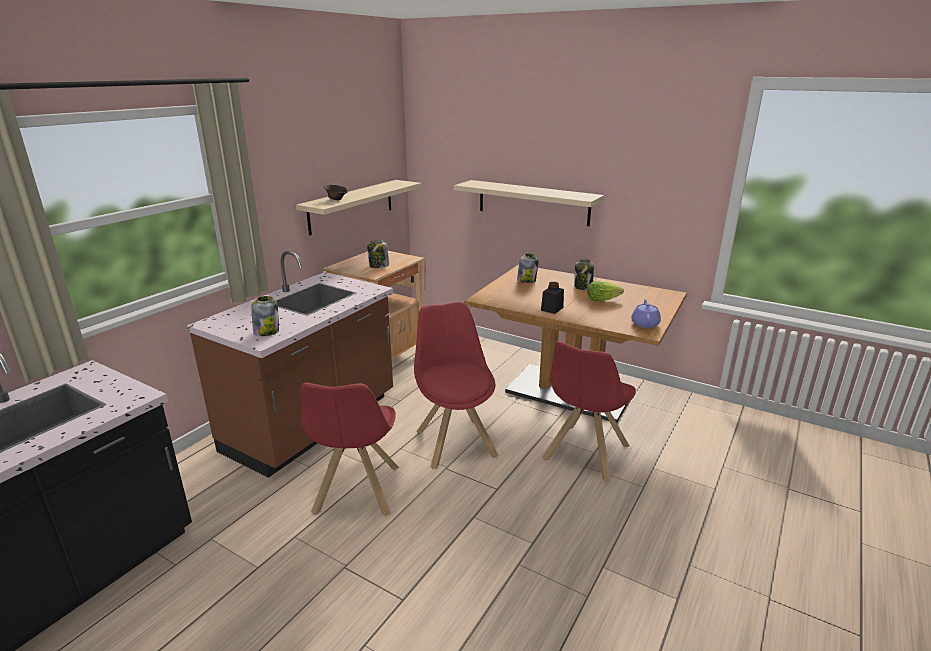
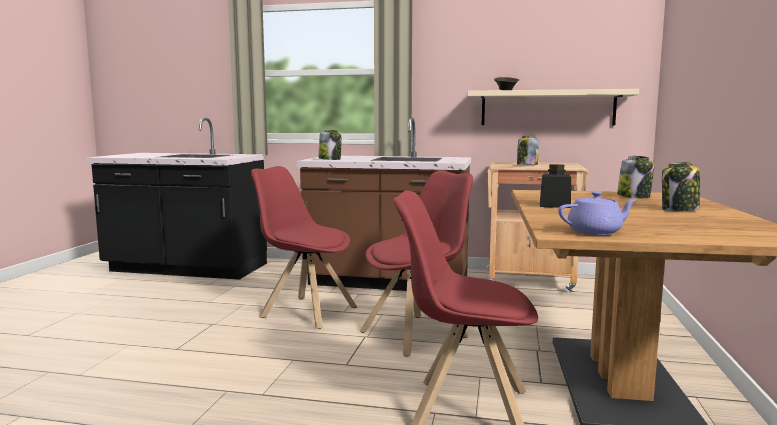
camera: 70 degrees right, 15 degrees down
red chair [300,382,399,516] -> red chair turned 45 degrees clockwise [251,166,357,329]
beige shelf [454,180,604,226] -> none
lettuce [588,281,624,301] -> none

